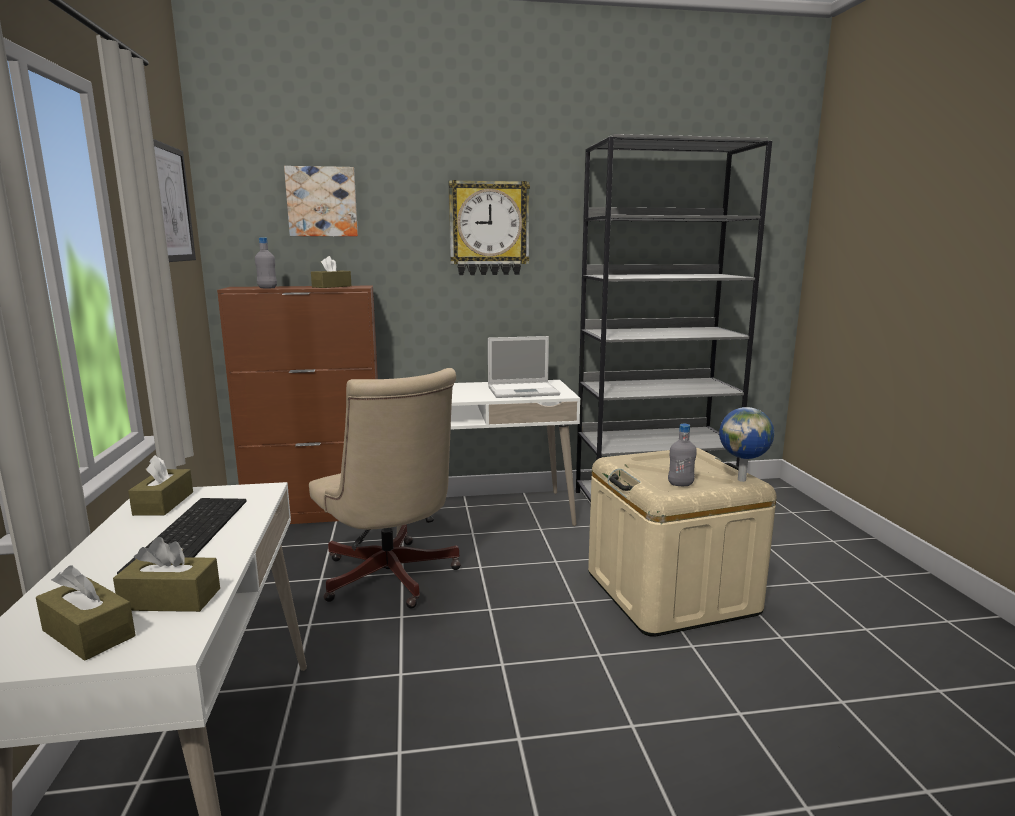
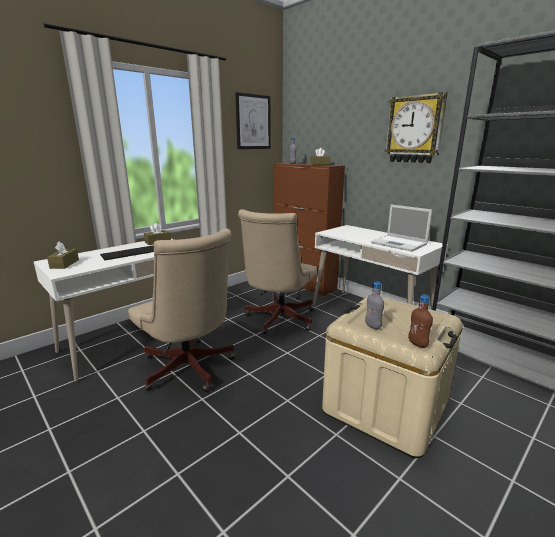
camera: 55 degrees right, 5 degrees up
brown tissue box [113,537,220,612] -> none
picture [284,166,358,236] -> none
globe [719,407,774,482] -> brown bottle [408,295,433,348]
none -> beige office chair [128,229,235,392]

